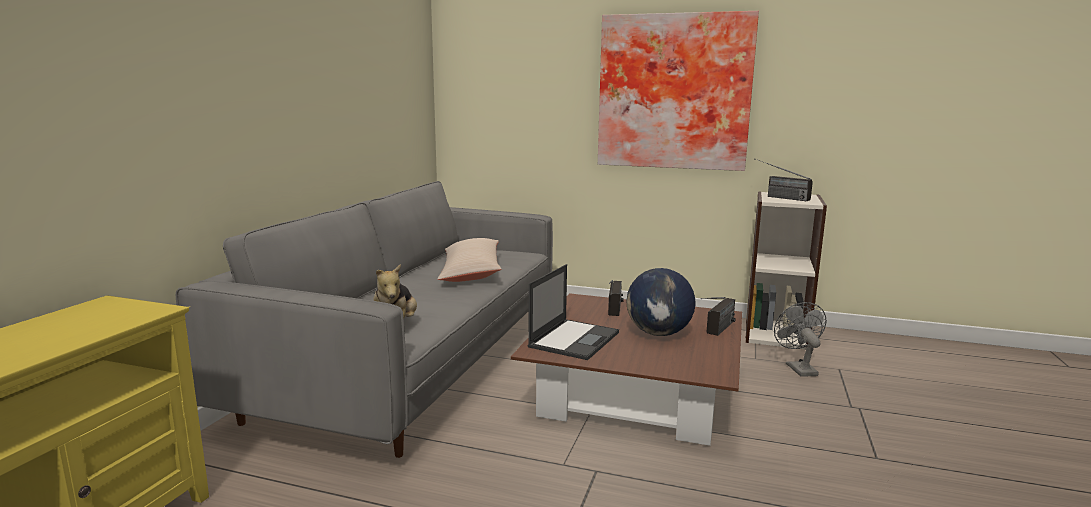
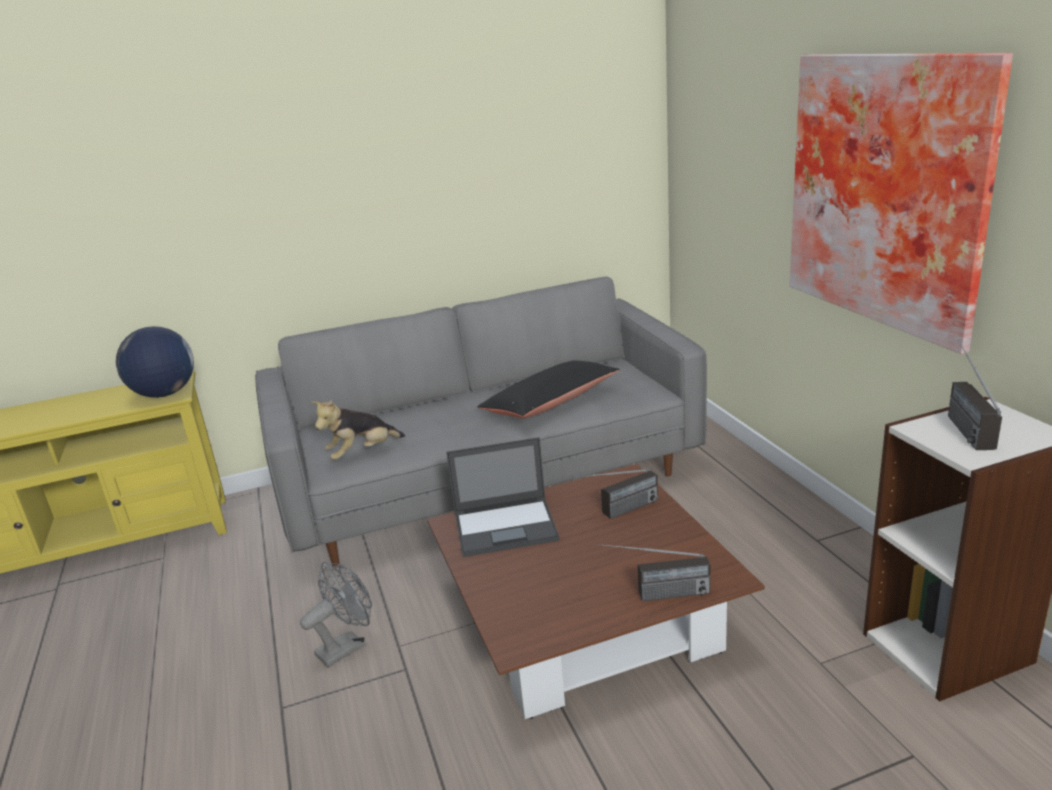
camera: 55 degrees right, 10 degrees up
beige pillow [438,238,501,282] -> black pillow [477,360,620,419]
globe [627,268,696,336] -> globe moved to [116,326,194,398]
grey fan [774,302,827,377] -> grey fan moved to [300,562,372,667]

